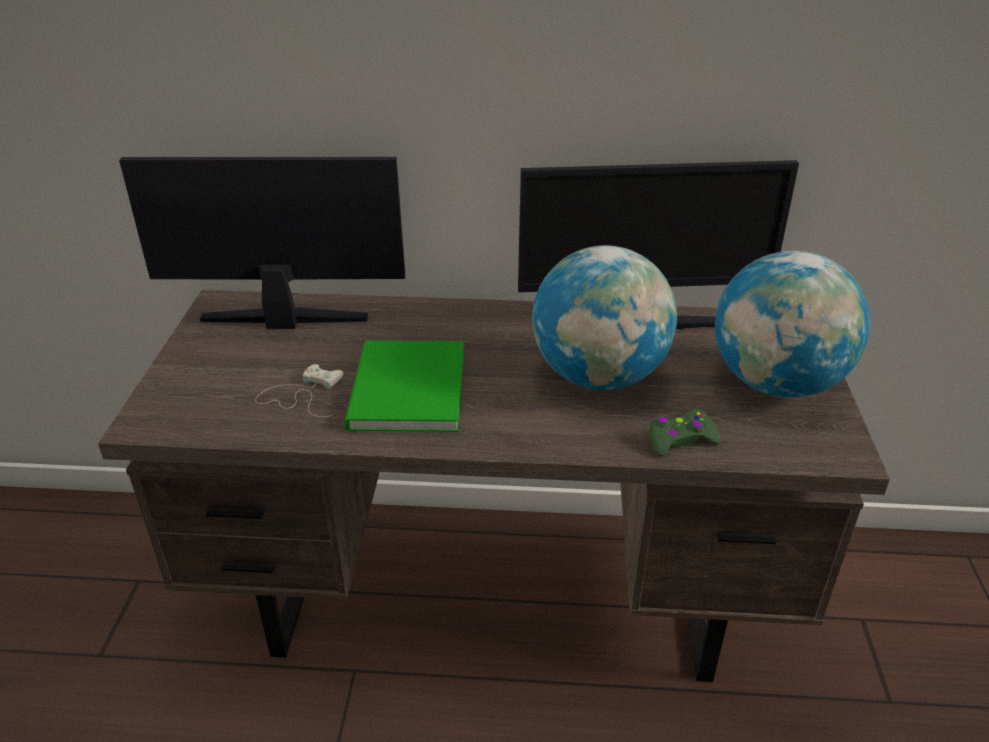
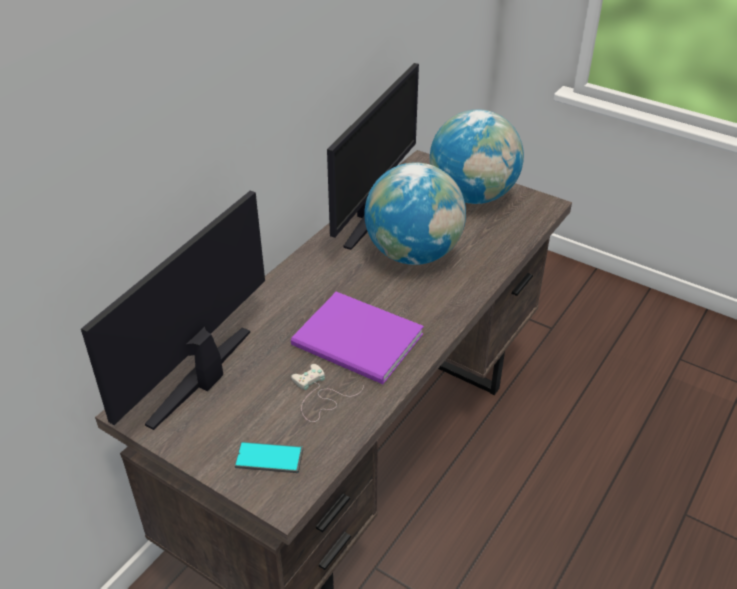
camera: 60 degrees left, 5 degrees up
green book [345,341,464,432] -> purple book [291,292,424,384]
green game controller [650,409,721,457] -> none
none -> phone [235,442,303,473]

